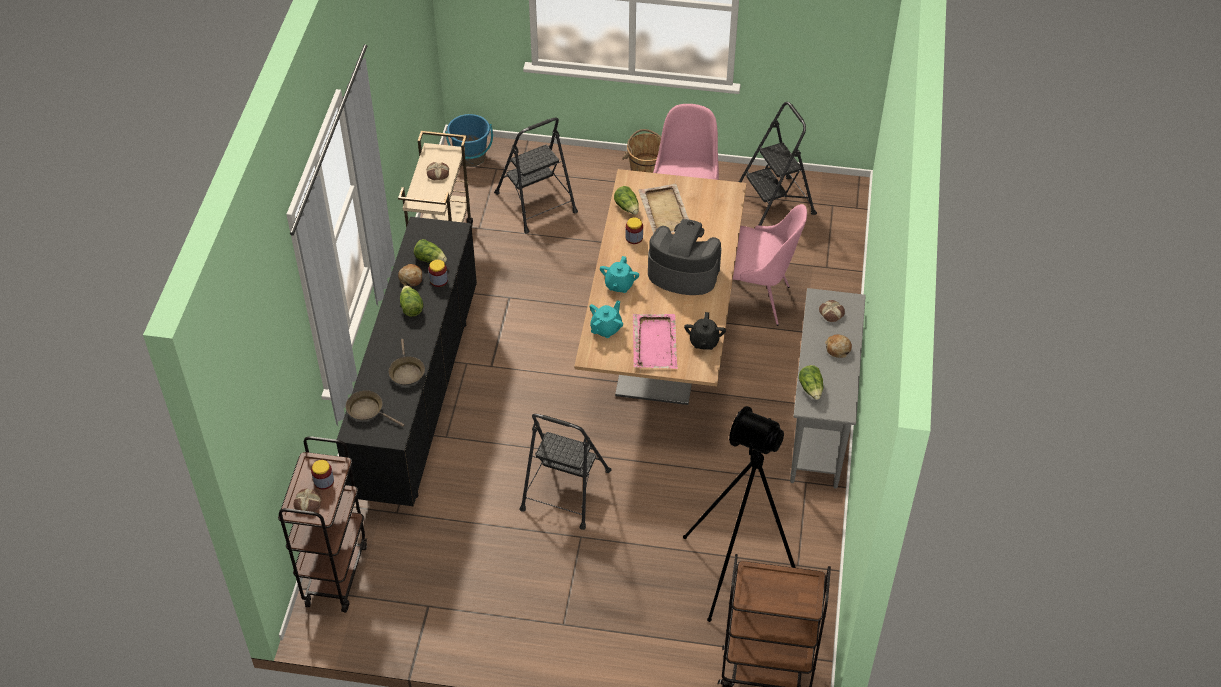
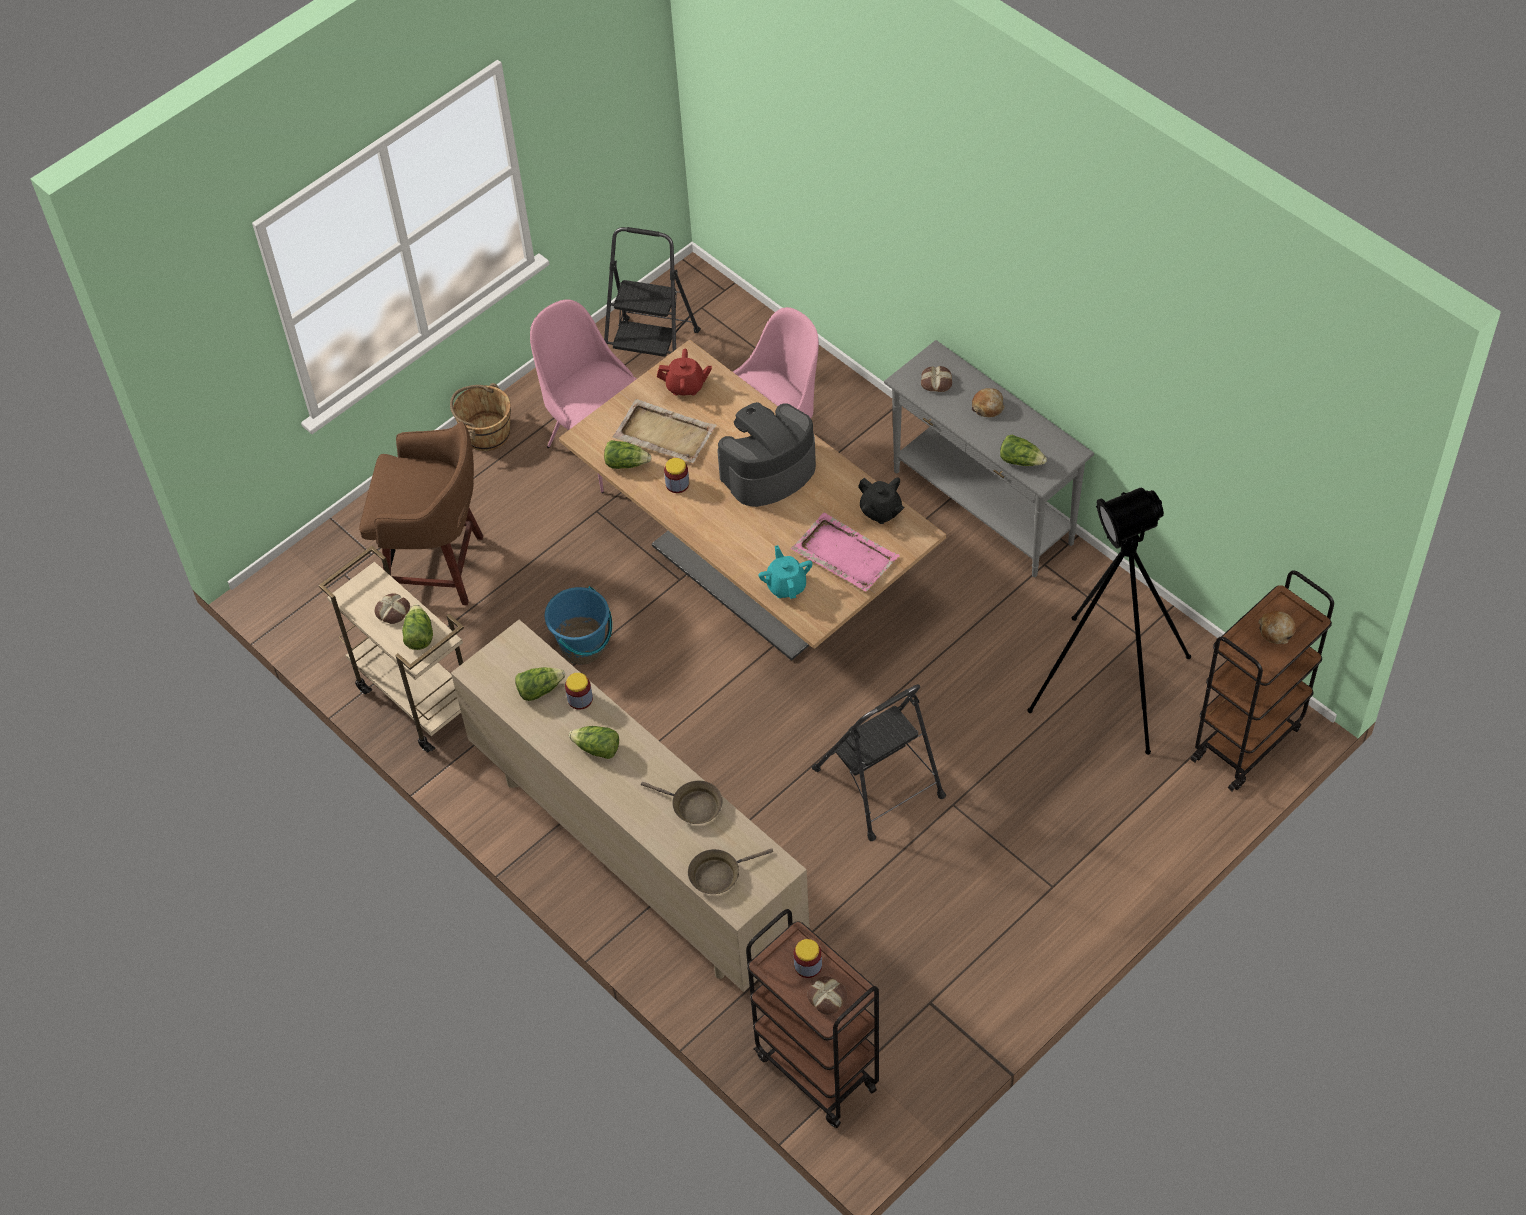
camera: 50 degrees left, 5 degrees up
black cabinet [336,217,477,506] -> beige cabinet [451,620,810,992]
bread [398,264,422,286] -> bread moved to [1258,611,1296,644]
blue bucket [445,114,493,167] -> blue bucket moved to [545,586,612,665]
black step ladder [494,118,578,233] -> brown stool [359,421,483,605]
turquoise teapot [600,256,639,293] -> none
none -> lettuce [402,604,433,650]
none -> red teapot [657,349,712,395]

